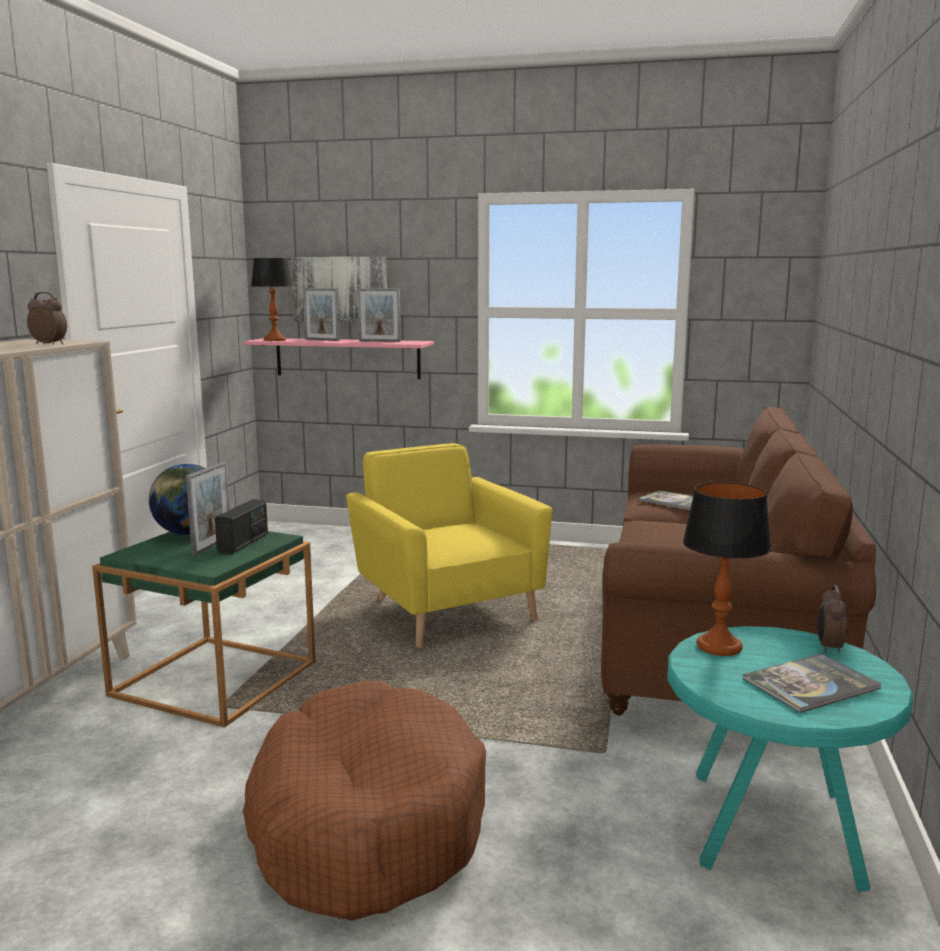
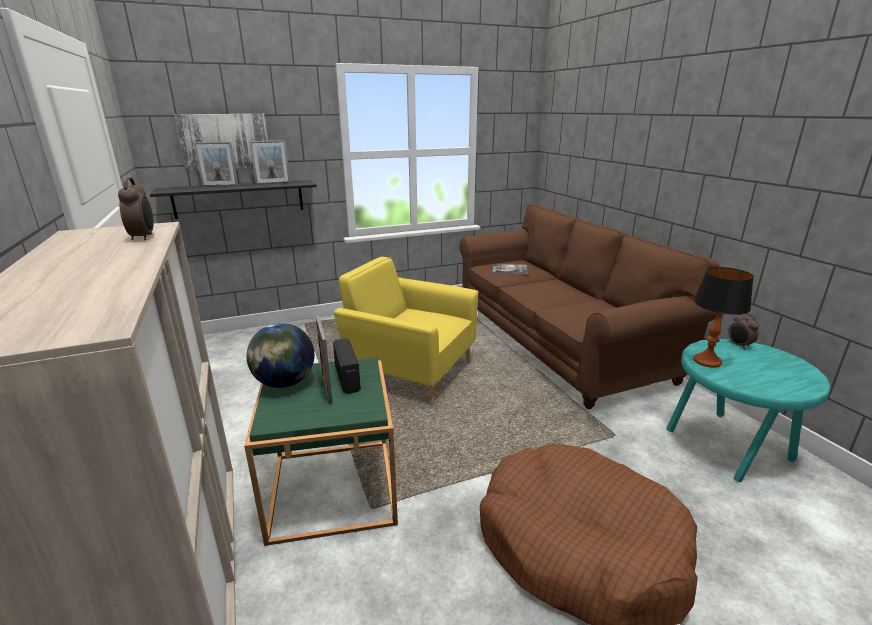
camera: 35 degrees left, 10 degrees up
alarm clock [27,292,67,345] -> alarm clock turned 90 degrees clockwise [118,177,153,240]
pink shelf [243,338,434,379] -> black shelf [150,180,317,219]
table lamp [251,258,293,341] -> none
book [743,654,882,713] -> none

